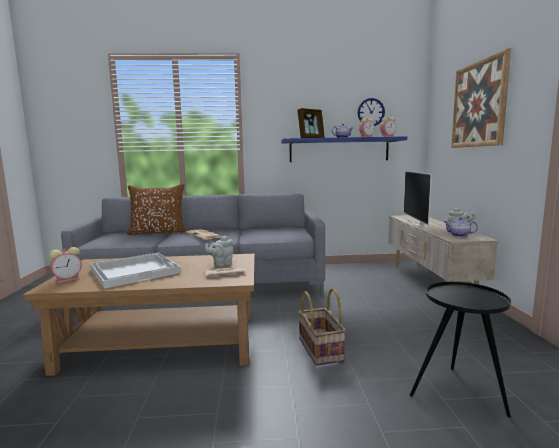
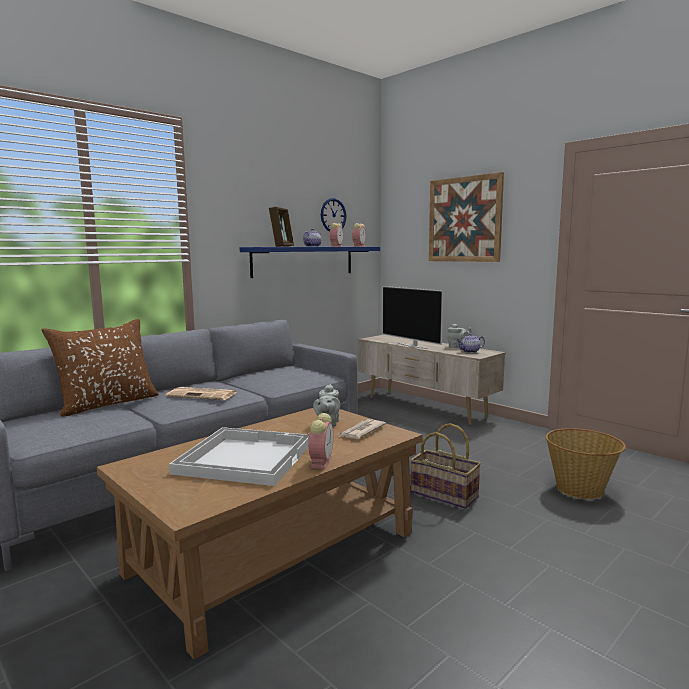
camera: 40 degrees left, 0 degrees up
alarm clock [49,247,82,284] -> alarm clock moved to [308,413,333,469]
black side table [410,282,511,418] -> basket [546,428,626,499]

